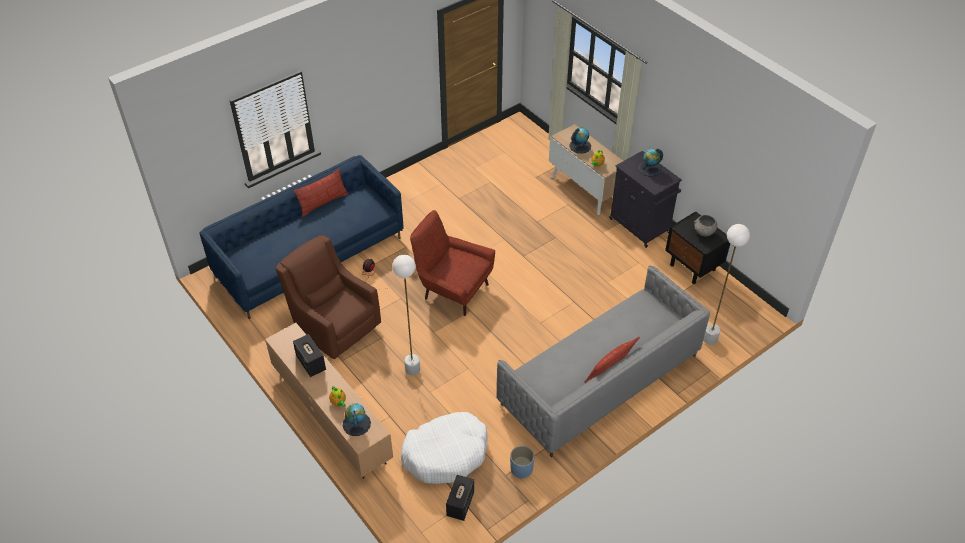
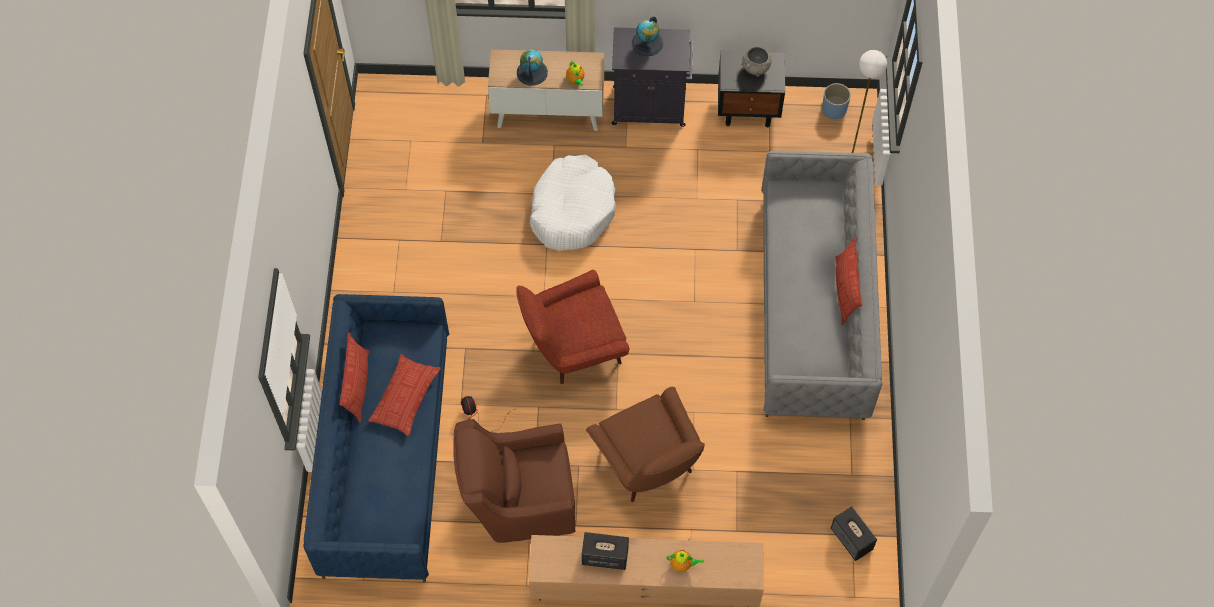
camera: 50 degrees left, 15 degrees up
globe [343,404,371,436] -> none
white floor lamp [392,255,420,375] -> brown armchair [586,386,705,502]
white dog bed [401,412,488,484] -> white dog bed moved to [530,155,616,251]
blue planter [510,445,535,479] -> blue planter moved to [822,83,851,119]
none -> pillow [368,354,441,436]

